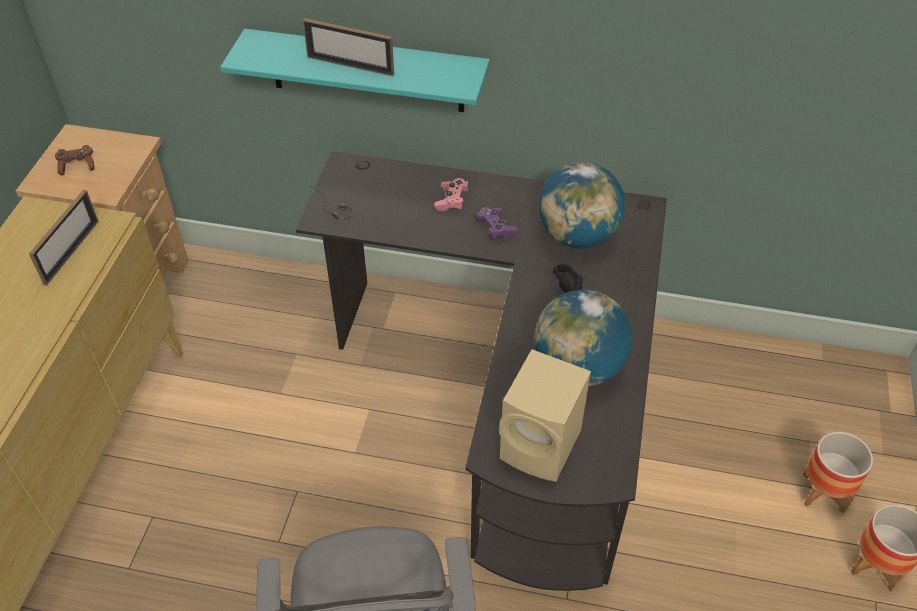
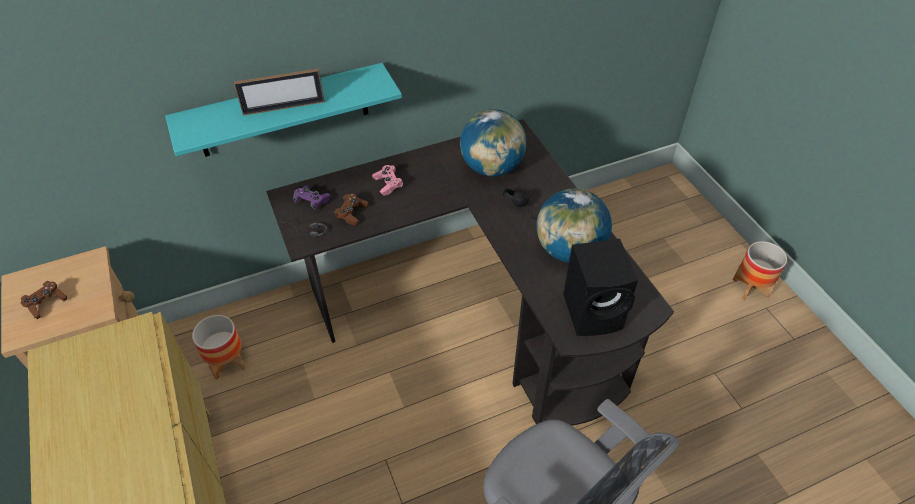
camera: 35 degrees left, 0 degrees up
picture frame [29,190,99,286] -> none
purple game controller [476,207,518,239] -> purple game controller moved to [293,185,330,210]
beige speaker [499,349,591,482] -> black speaker [563,239,638,336]
planter [803,432,873,513] -> planter moved to [192,315,246,379]
none -> brown game controller [334,193,368,226]

